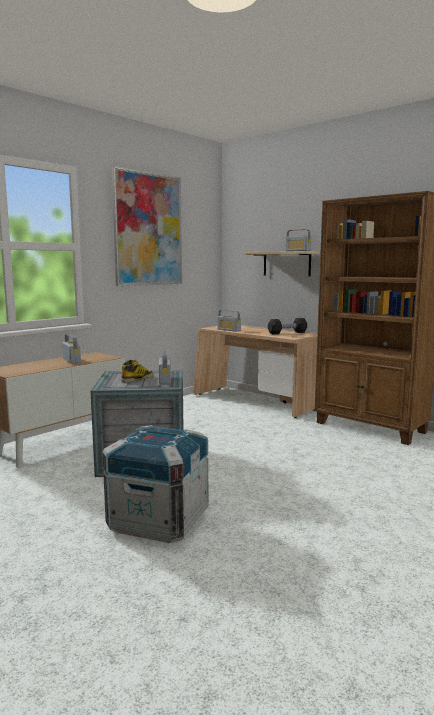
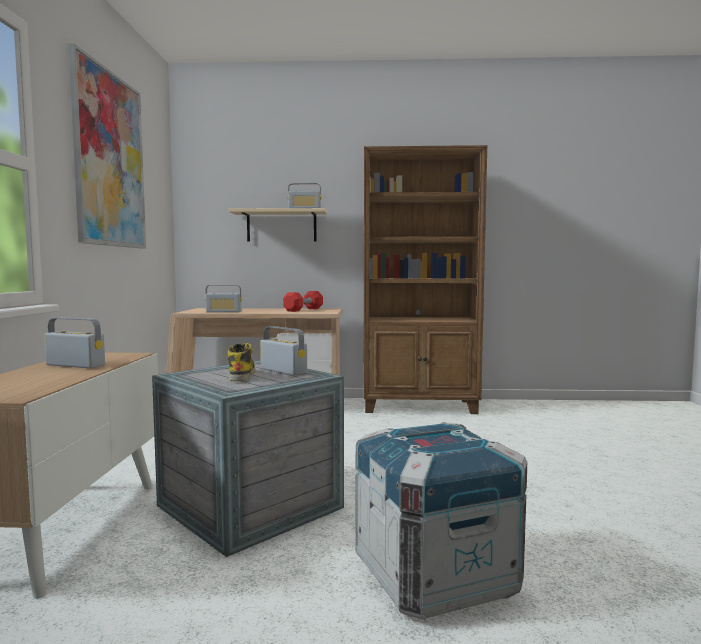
camera: 40 degrees left, 5 degrees down
black dumbbell [268,318,307,335] -> red dumbbell [283,291,323,312]

